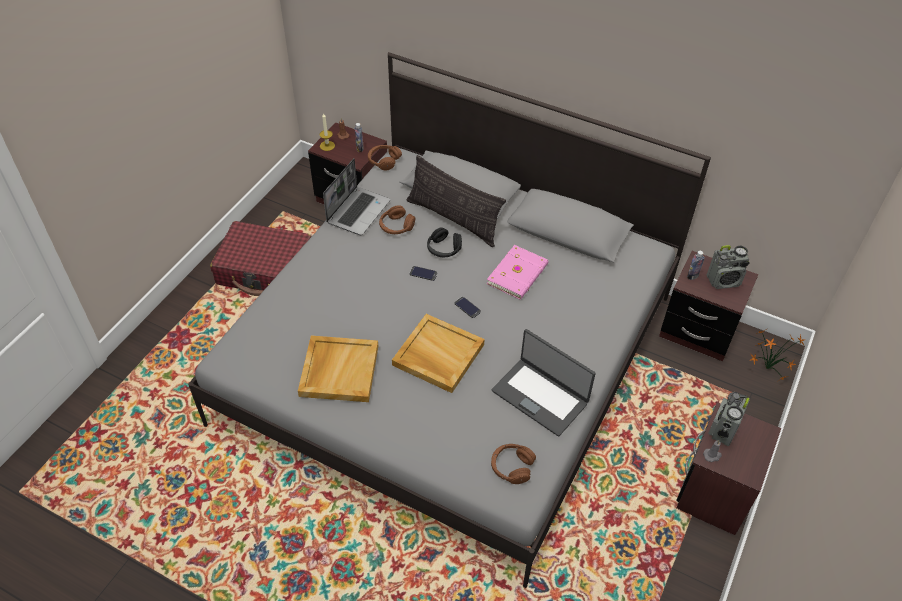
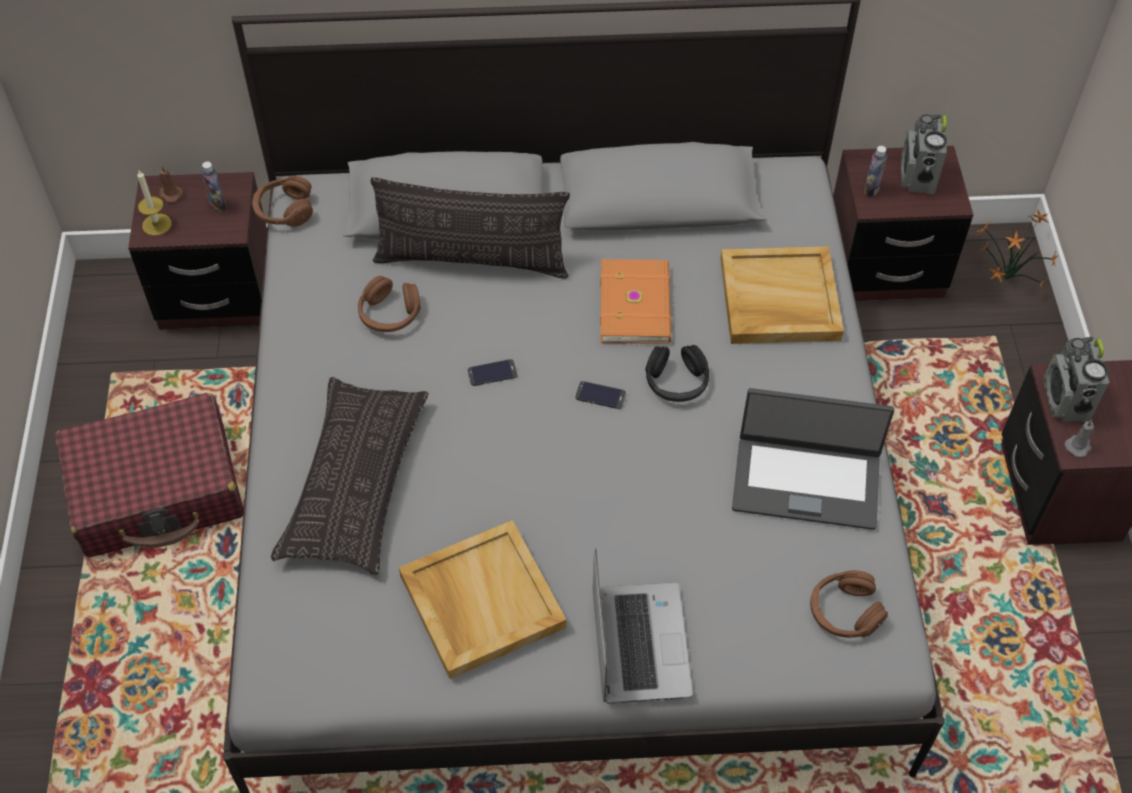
camera: 30 degrees left, 5 degrees up
laptop [323,158,390,235] -> laptop moved to [593,548,693,704]
beige tray [392,314,485,393] -> beige tray moved to [720,246,844,344]
black headphones [427,227,462,257] -> black headphones moved to [645,345,709,402]
pink book [487,245,548,300] -> orange book [600,259,671,344]
radio [707,245,750,289] -> radio turned 135 degrees clockwise [901,114,947,194]
none -> pillow [271,377,429,574]

